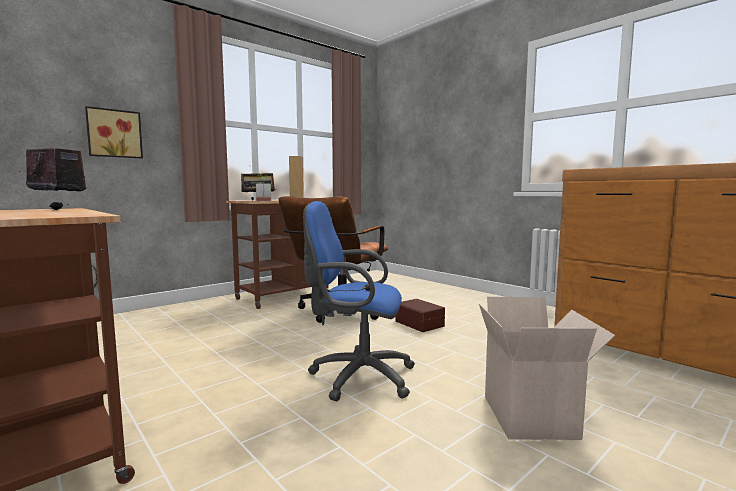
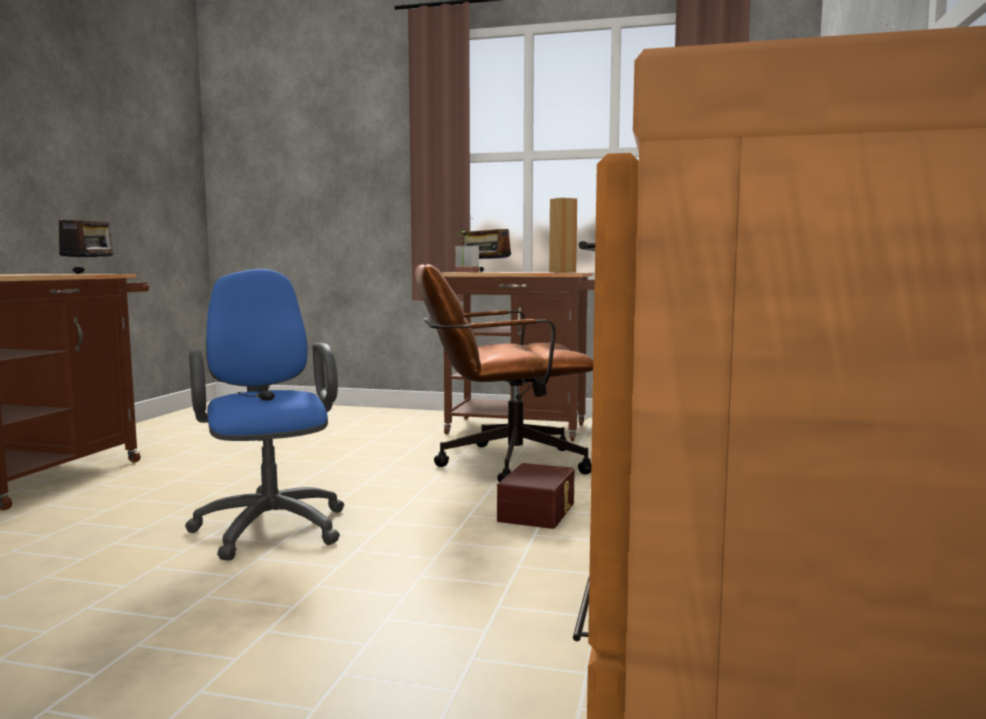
camera: 55 degrees right, 0 degrees up
picture [85,106,143,158] -> none
cardboard box [479,297,615,440] -> none

